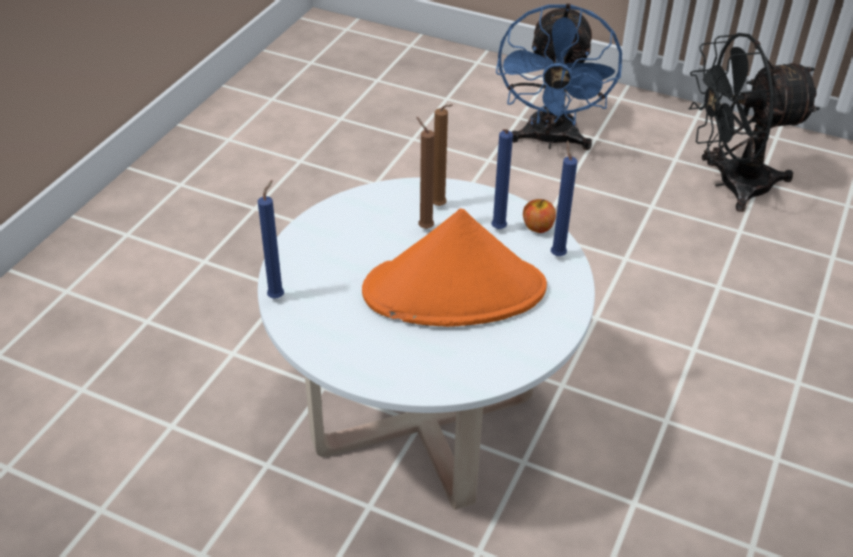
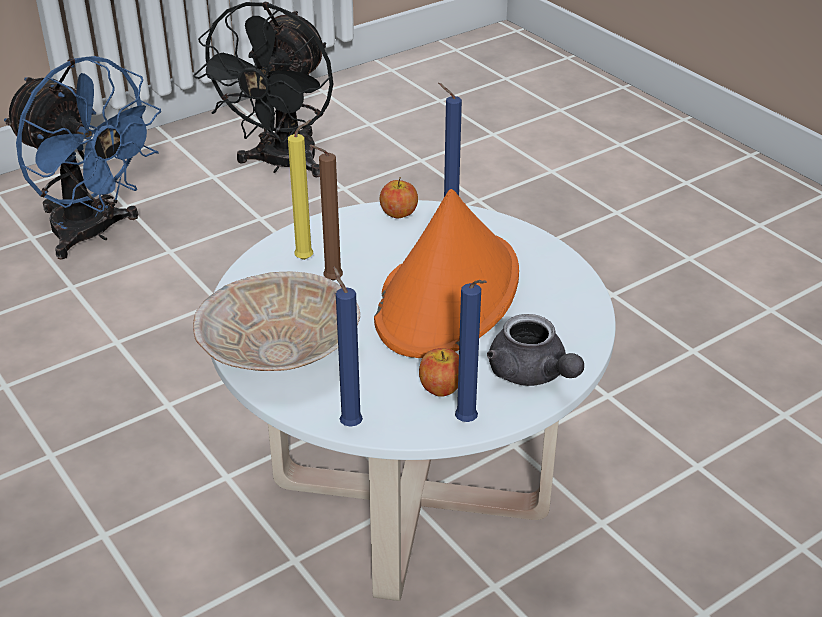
camera: 60 degrees left, 5 degrees down
brown candle [433,104,453,206] -> yellow candle [288,120,313,260]
blue candle [491,129,513,229] -> blue candle moved to [455,280,487,422]
none -> beige bowl [193,272,360,371]
none -> apple [419,348,459,397]
none -> grey teapot [487,314,584,386]

